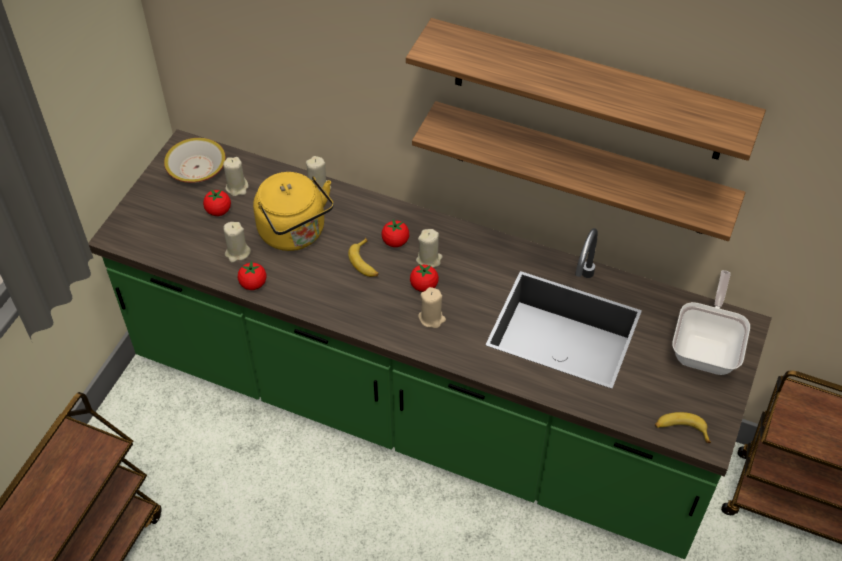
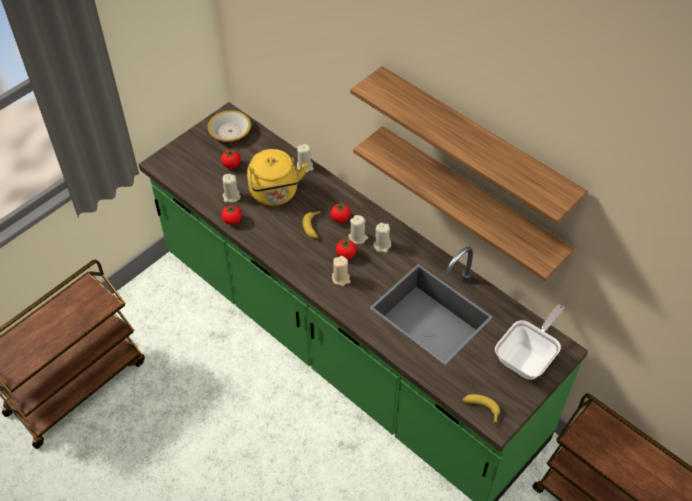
camera: 20 degrees right, 0 degrees up
beige candle [223,157,249,196] -> beige candle moved to [373,223,391,253]

